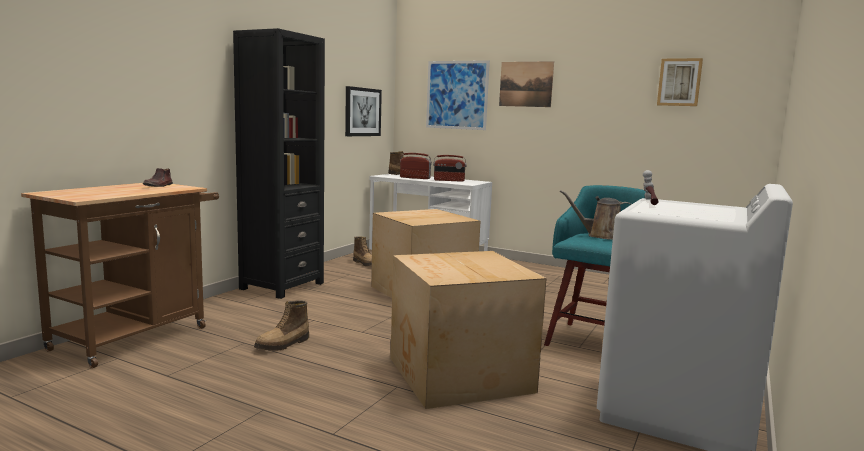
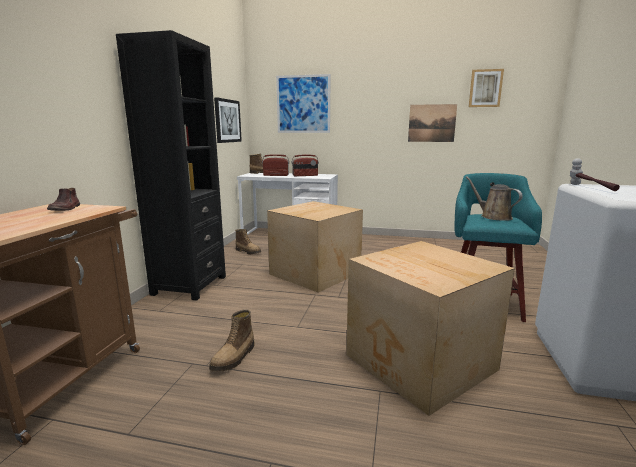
camera: 15 degrees left, 5 degrees up
picture [499,61,554,107] -> picture moved to [408,104,457,142]
brown watering can [560,190,632,240] -> brown watering can turned 60 degrees clockwise [466,176,523,221]

